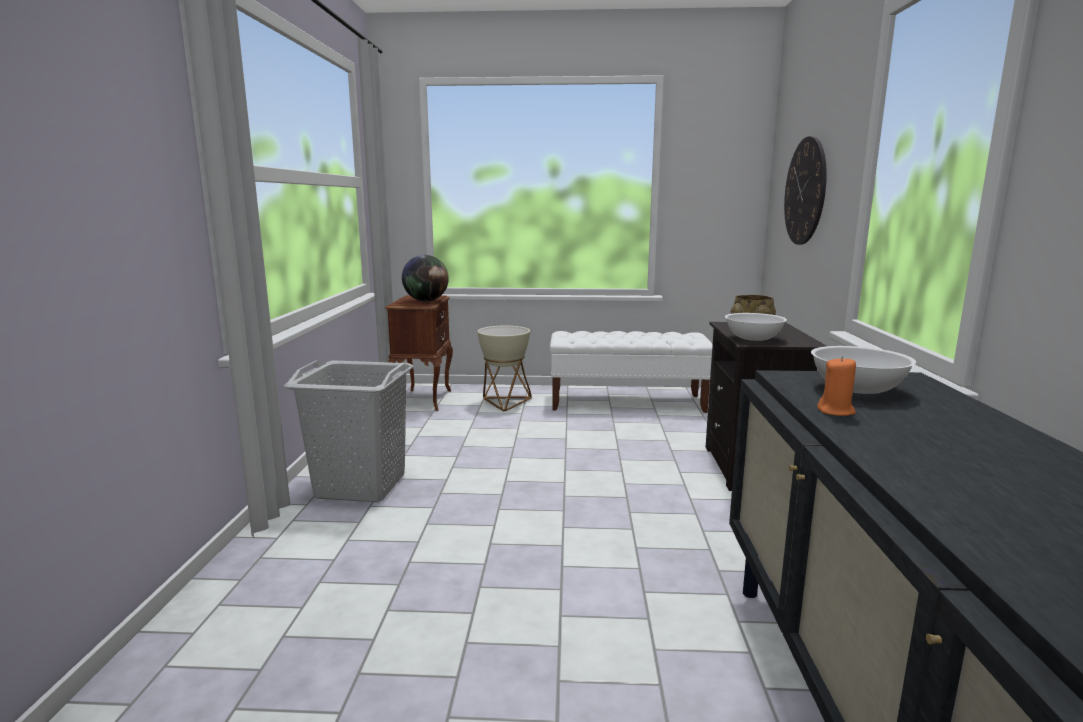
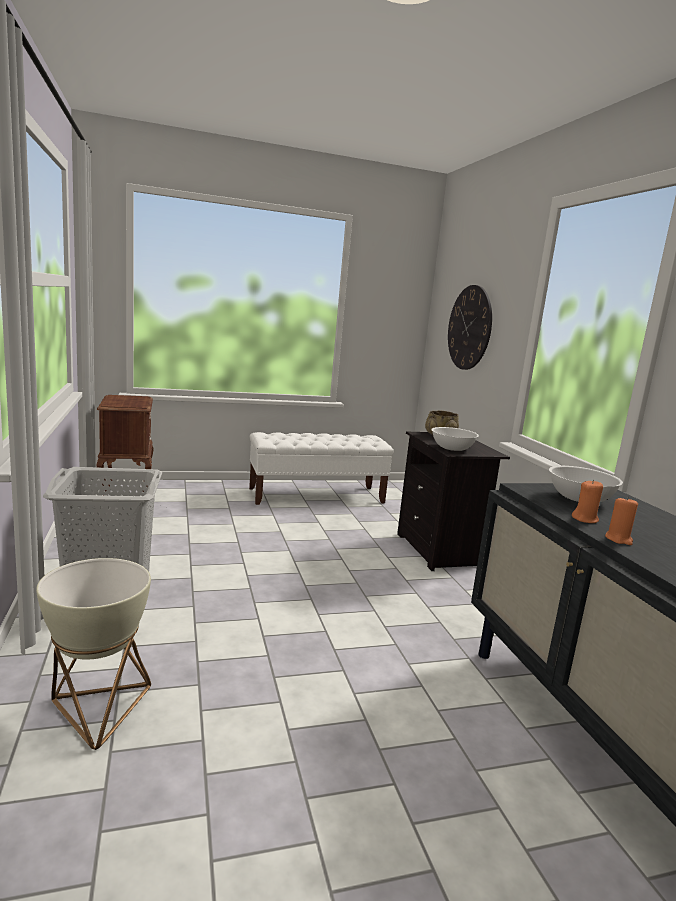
camera: 20 degrees left, 0 degrees up
globe [402,255,449,301] -> none
planter [478,326,532,411] -> planter moved to [36,558,151,750]
none -> orange candle [605,496,638,545]

